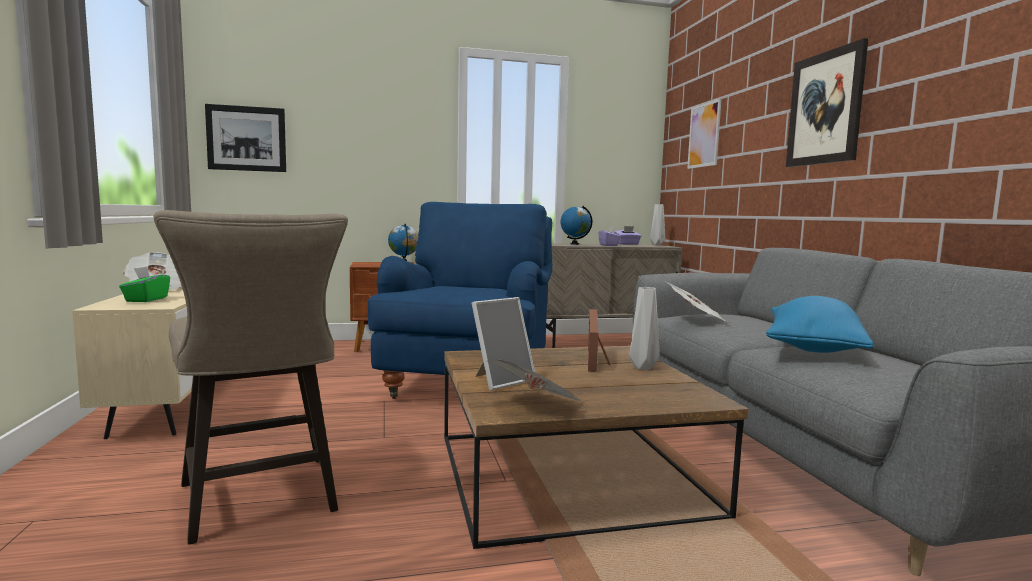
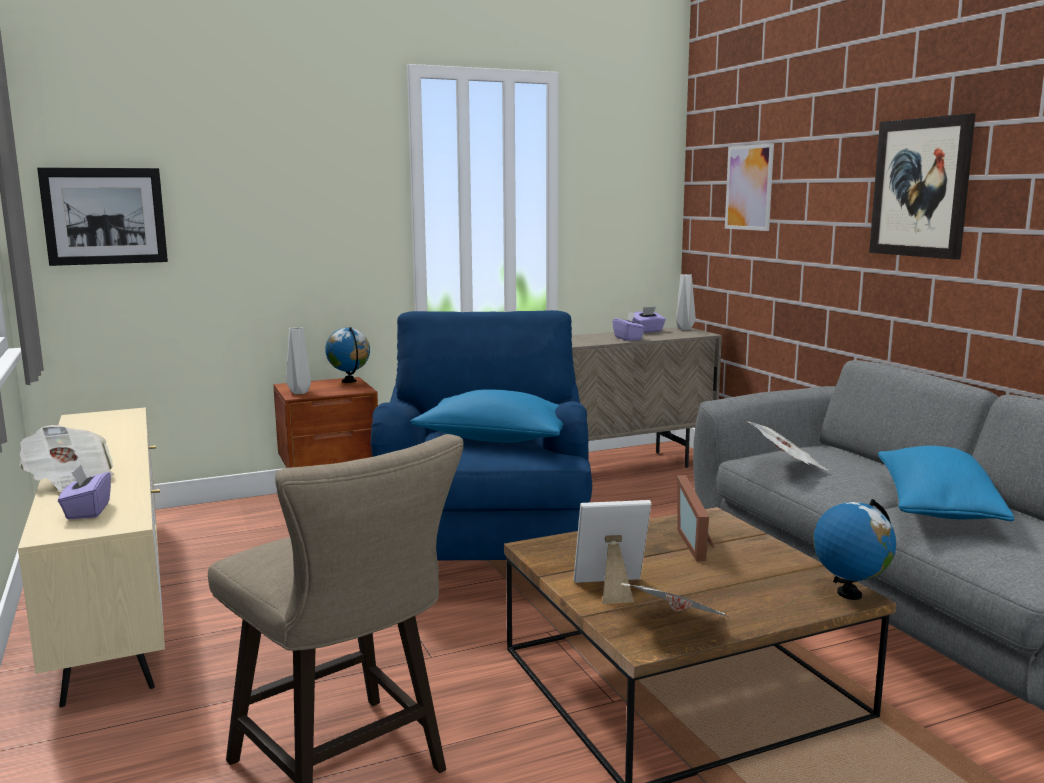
camera: 10 degrees left, 5 degrees up
green tissue box [119,266,170,302] -> purple tissue box [58,465,111,519]
picture frame [472,297,535,391] -> picture frame turned 135 degrees counterclockwise [573,500,651,604]
globe [561,206,592,245] -> globe moved to [813,499,896,600]
grey vase [630,287,660,370] -> grey vase moved to [286,327,311,394]
none -> blue pillow [410,389,563,443]

